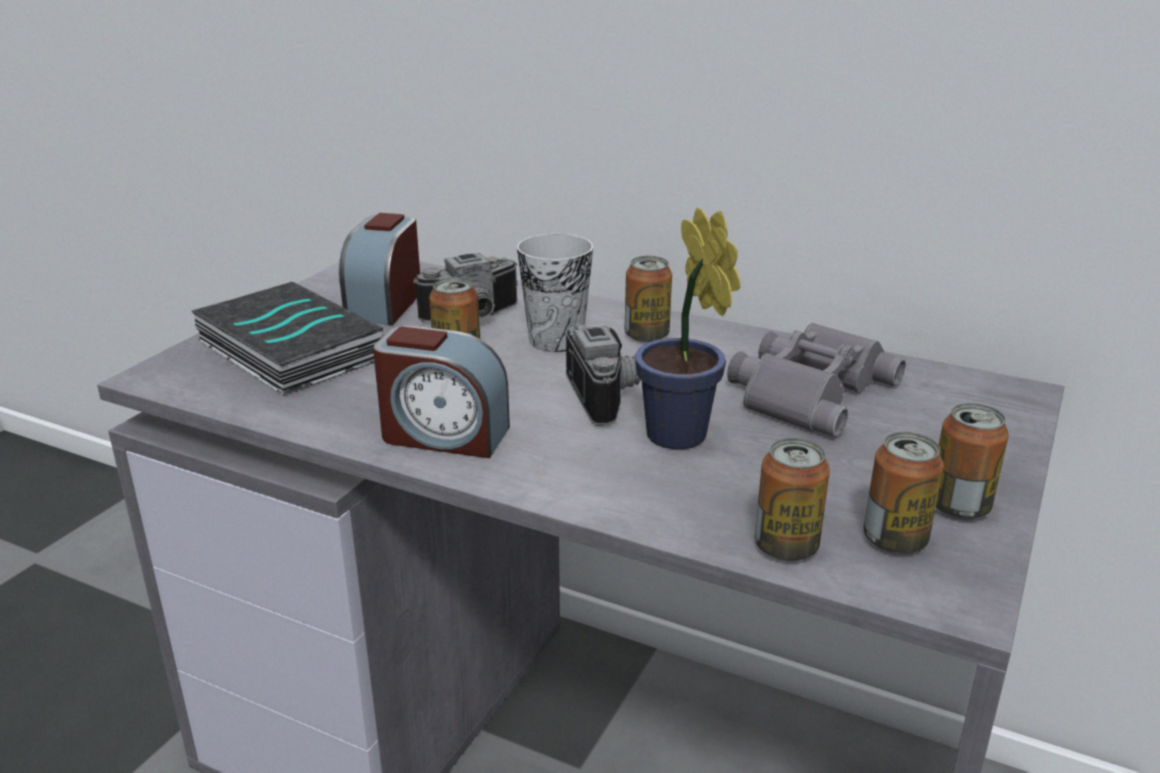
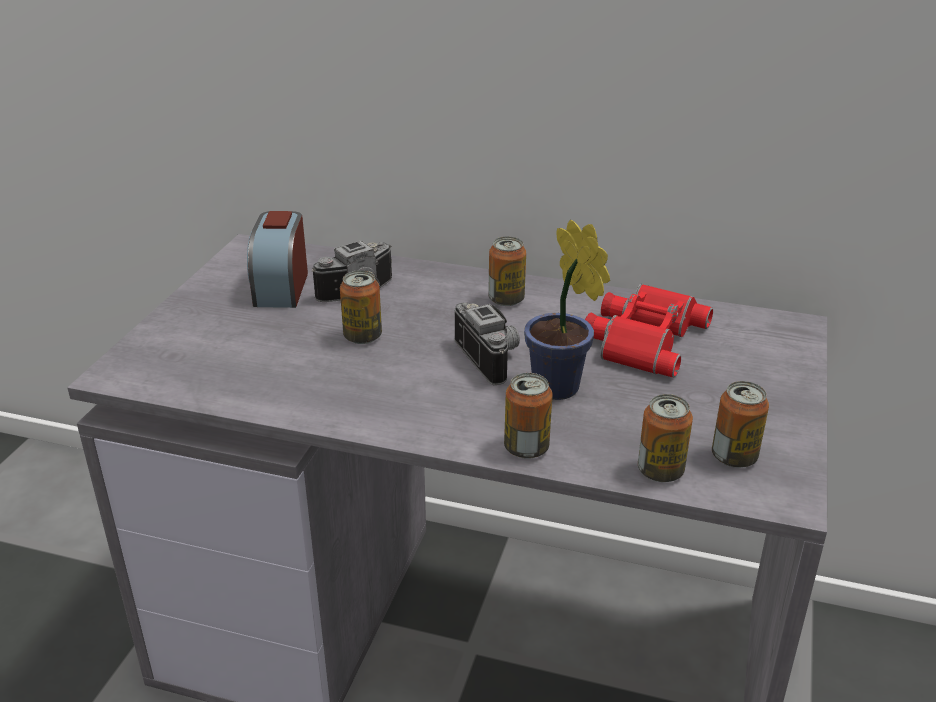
camera: 10 degrees left, 5 degrees up
book [192,282,384,395] -> none
alarm clock [373,326,510,458] -> none
cup [517,233,593,352] -> none
grey binoculars [727,323,906,437] -> red binoculars [585,284,713,378]
can [936,403,1009,520] -> can moved to [504,373,553,459]

